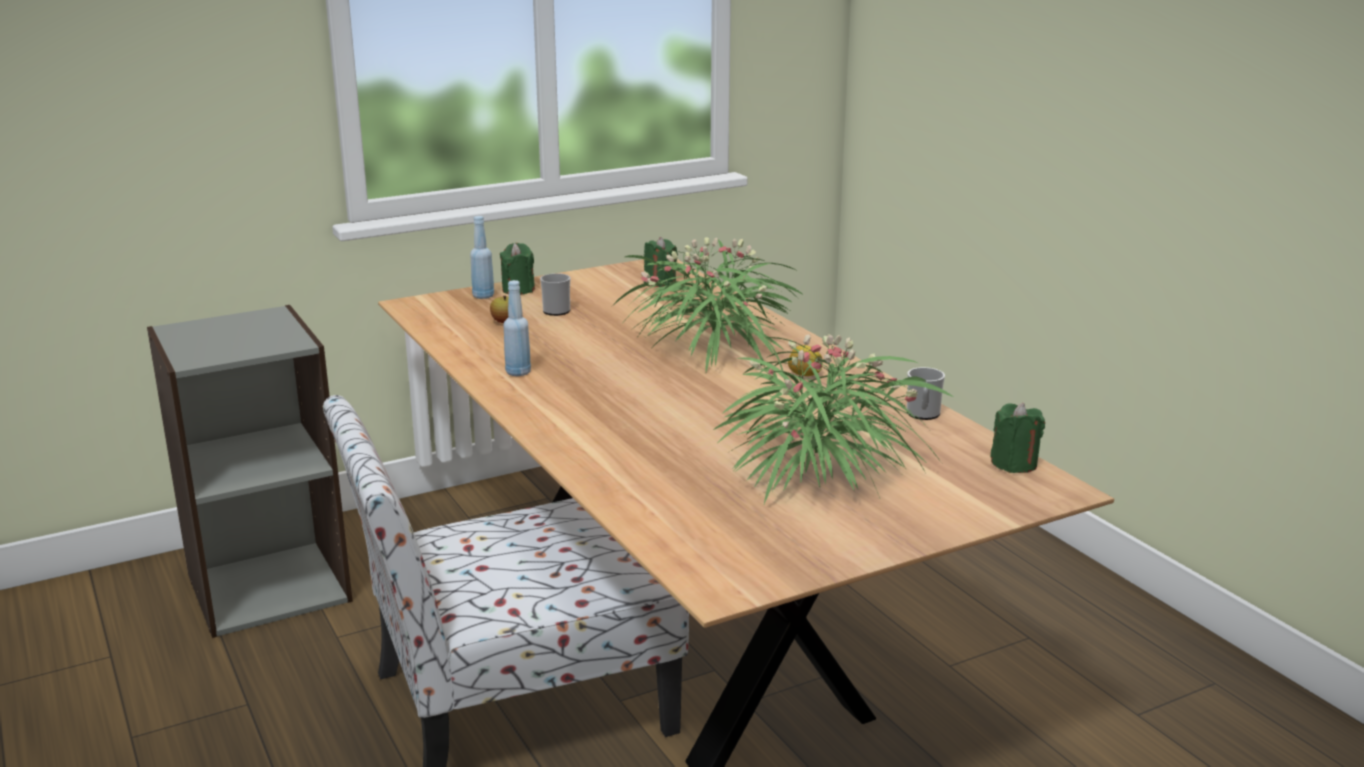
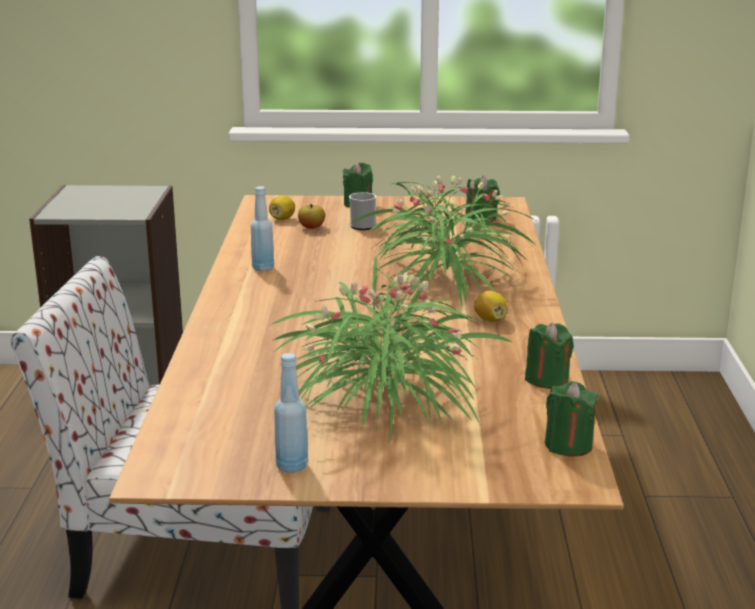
camera: 30 degrees right, 0 degrees up
blue bottle [470,216,494,299] -> blue bottle moved to [274,353,308,473]
mug [907,367,945,420] -> green candle [525,323,574,389]
none -> lemon [269,195,295,220]

